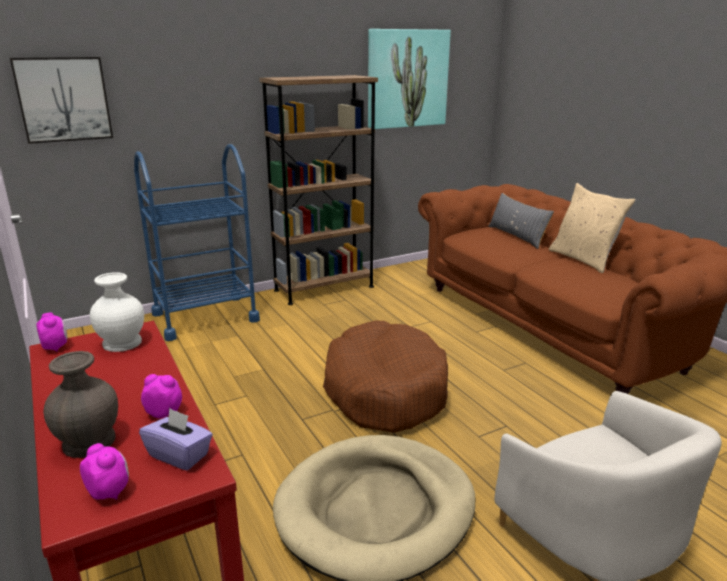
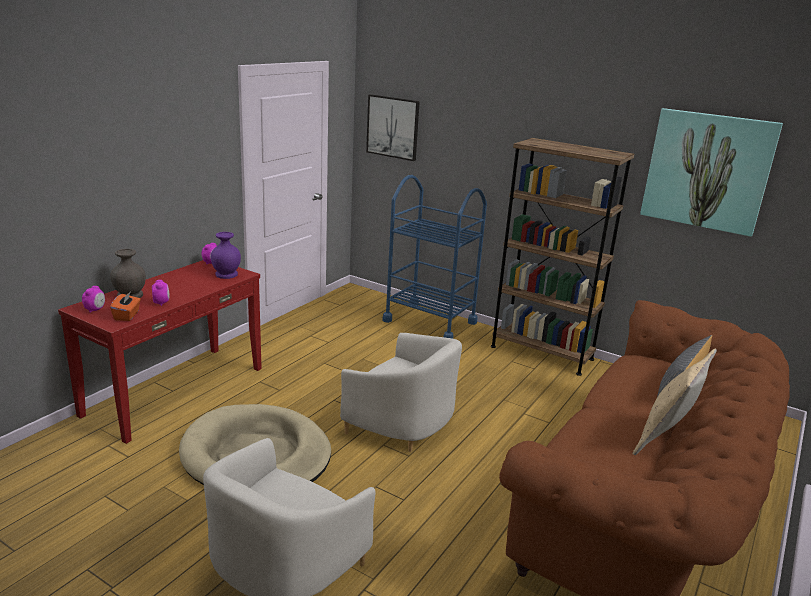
camera: 60 degrees right, 0 degrees up
white vase [90,272,144,352] -> purple vase [211,232,241,279]
purple tissue box [139,408,213,470] -> orange tissue box [110,291,141,321]
brown dog bed [323,321,448,433] -> white armchair [340,333,462,452]

